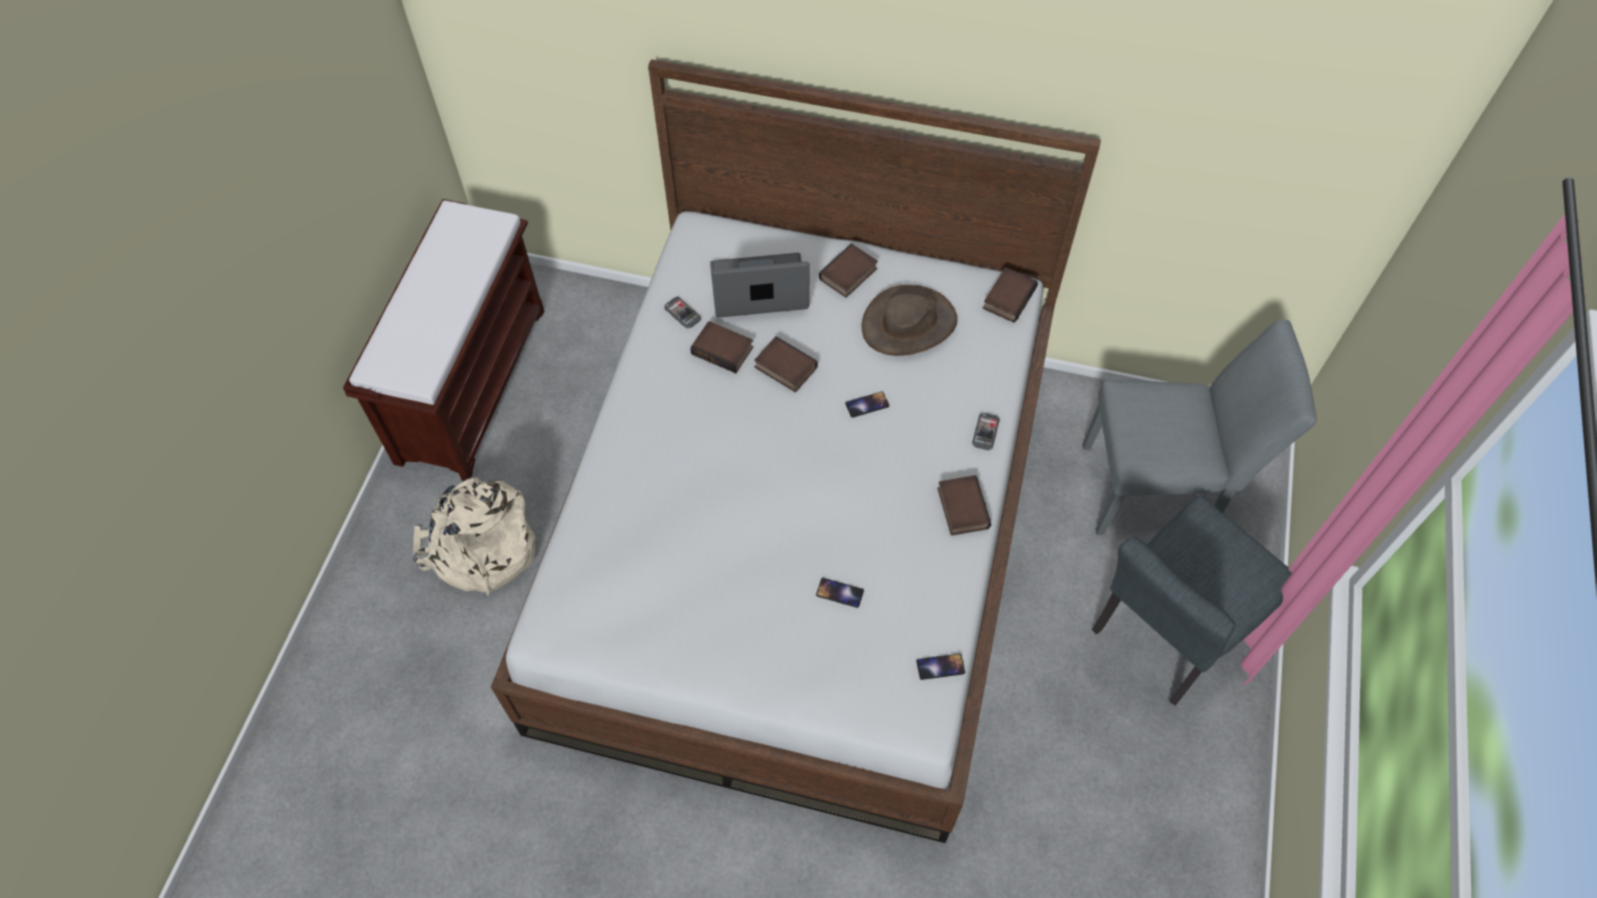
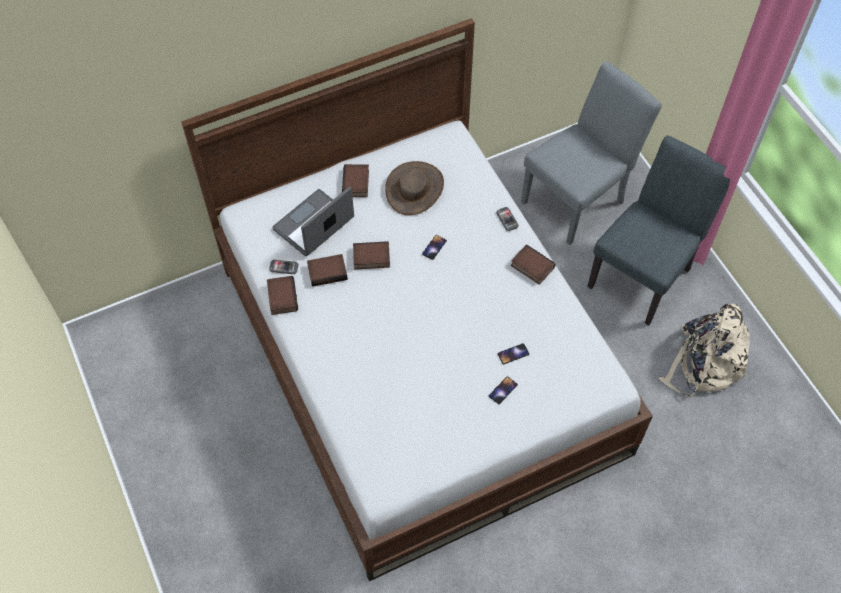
camera: 40 degrees left, 0 degrees up
brown bench [343,199,544,481] -> none
beige backpack [413,477,536,596] -> beige backpack moved to [659,303,750,397]
phone [916,654,965,680] -> phone moved to [489,376,518,404]
book [983,267,1038,323] -> book moved to [267,276,298,315]
grey chair [1092,496,1292,706] -> grey chair turned 150 degrees counterclockwise [587,135,730,326]

